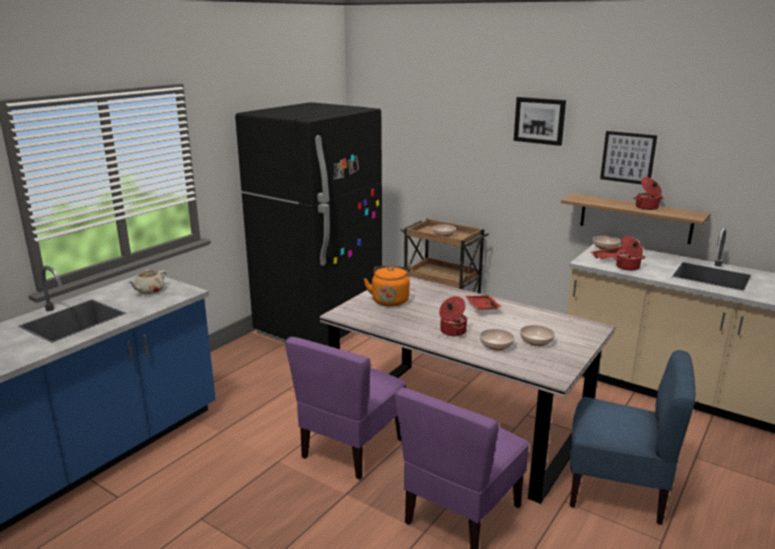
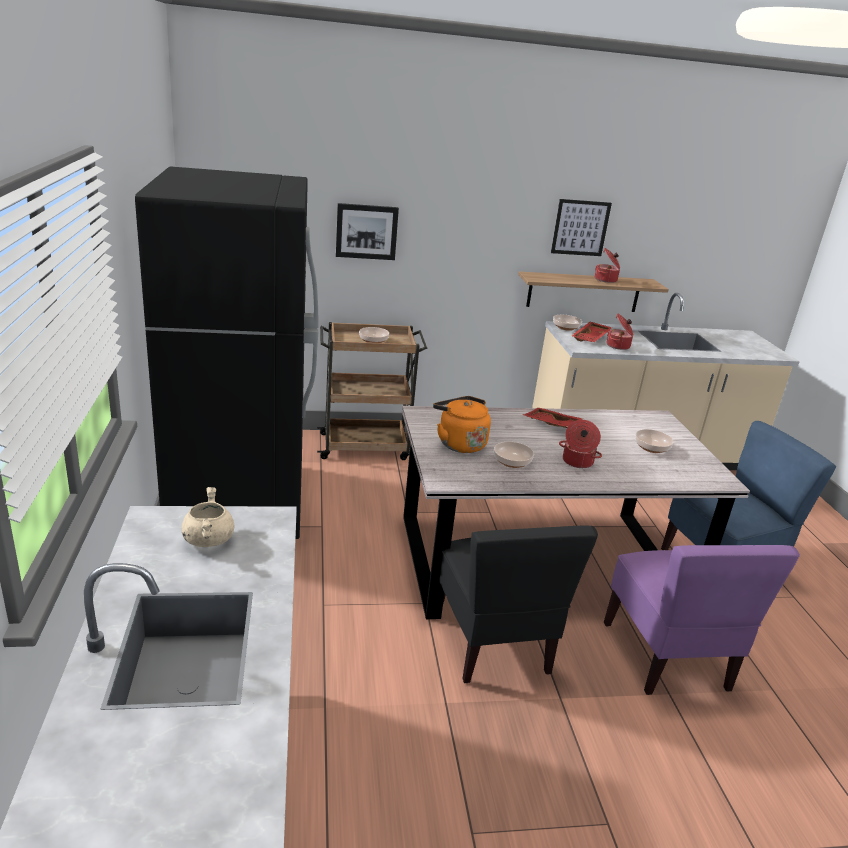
camera: 45 degrees left, 5 degrees up
beige teapot [129,269,166,294] -> beige cooking pot [181,487,234,547]
purple chair [285,337,406,480] -> black chair [439,526,598,683]
bowl [480,329,515,350] -> bowl moved to [494,442,534,468]
picture [514,97,566,146] -> picture moved to [336,203,399,260]

